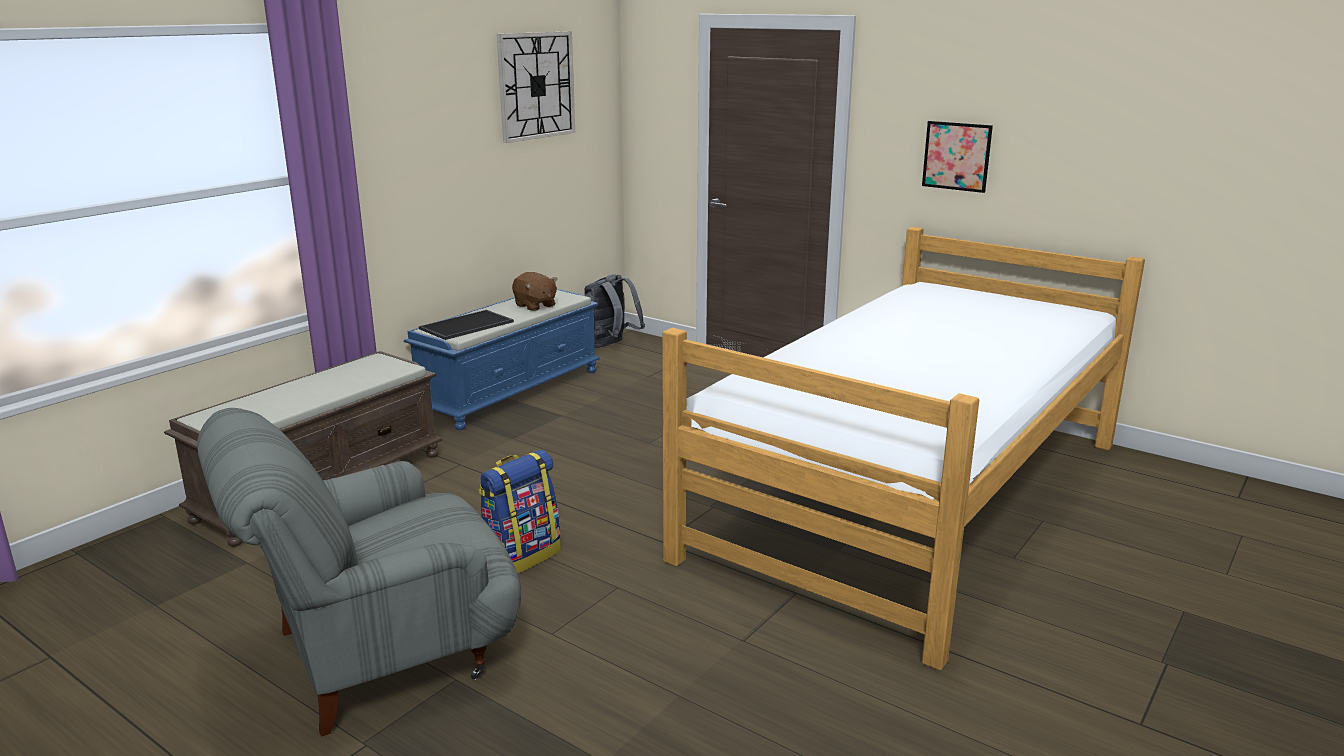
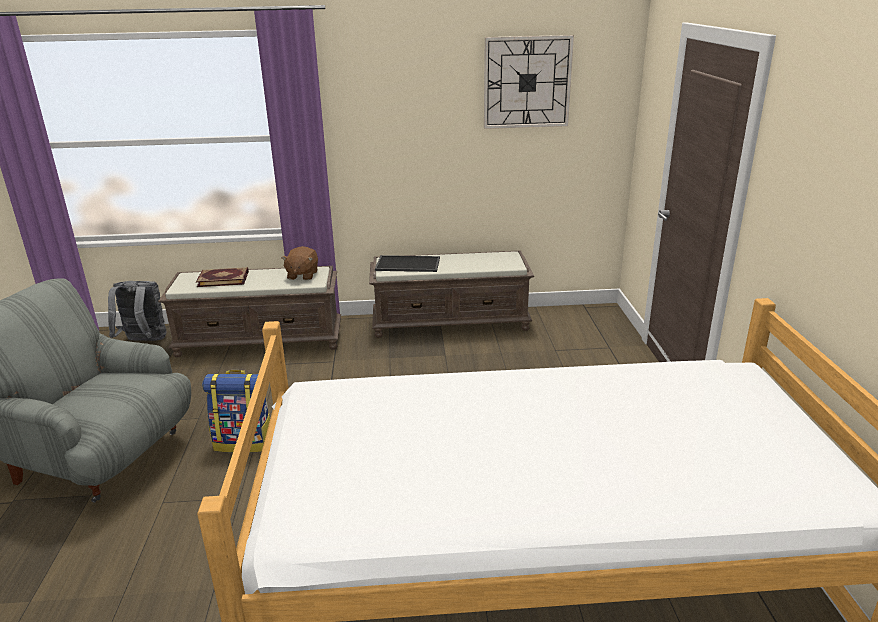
camera: 50 degrees right, 5 degrees up
blue bench [404,289,600,430] -> brown bench [369,250,534,338]
brown plush toy [512,272,557,311] -> brown plush toy moved to [281,246,318,280]
grey backpack [584,274,645,348] -> grey backpack moved to [108,281,167,341]
picture [922,121,993,193] -> none
none -> book [196,267,249,287]

